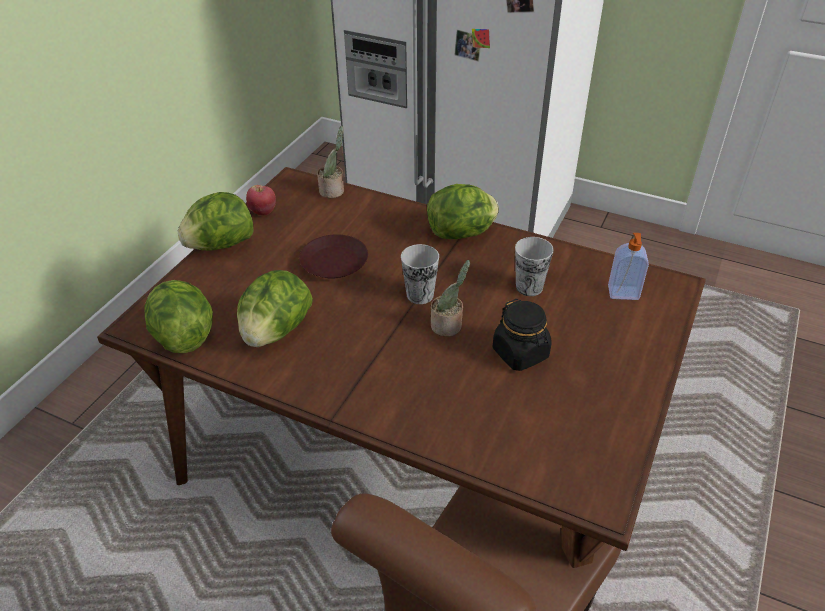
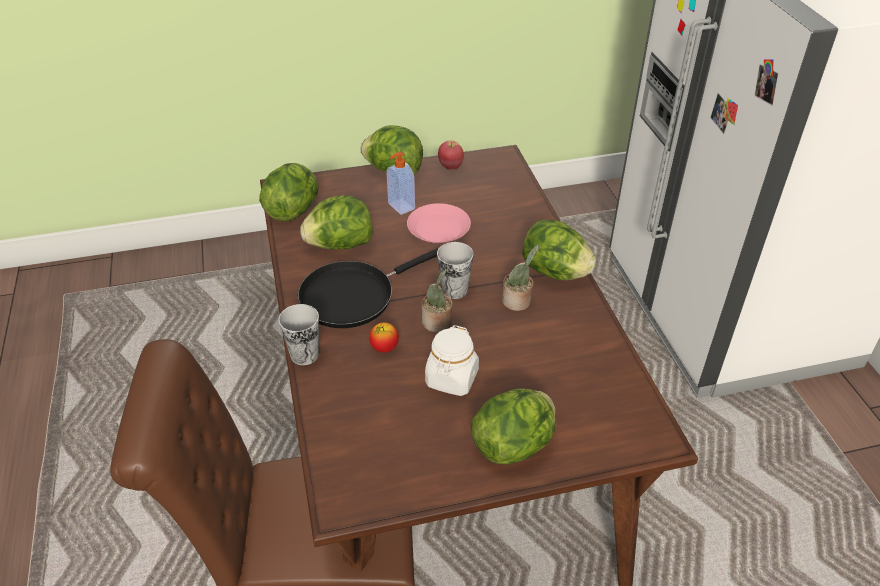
camera: 50 degrees right, 0 degrees up
brown plate [299,234,368,279] -> pink plate [407,203,471,244]
potted plant [317,126,344,198] -> potted plant moved to [502,244,539,311]
black jar [493,299,551,371] -> white jar [425,325,479,396]
cup [515,237,554,296] -> cup moved to [279,304,319,365]
soap dispenser [608,233,649,300] -> soap dispenser moved to [386,152,415,215]
none -> black frying pan [298,248,439,328]
none -> apple [369,322,399,353]
none -> lettuce [471,389,556,465]

